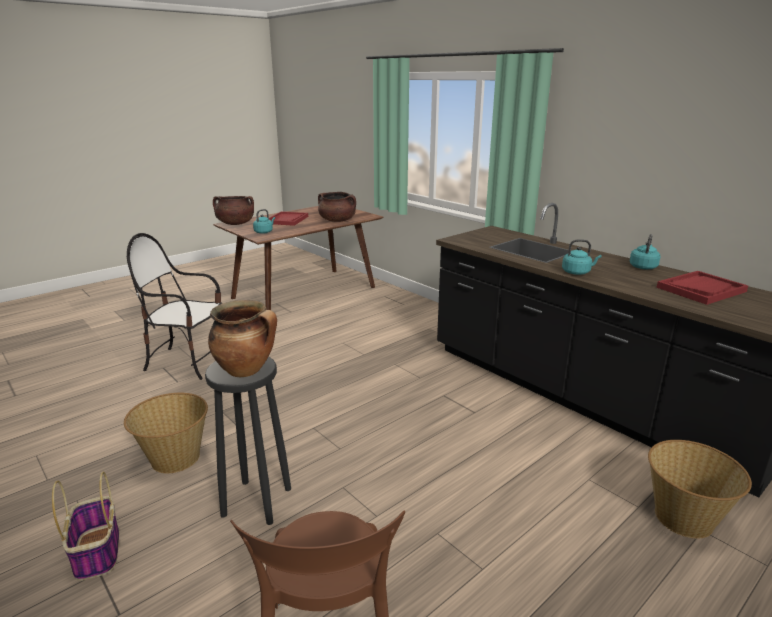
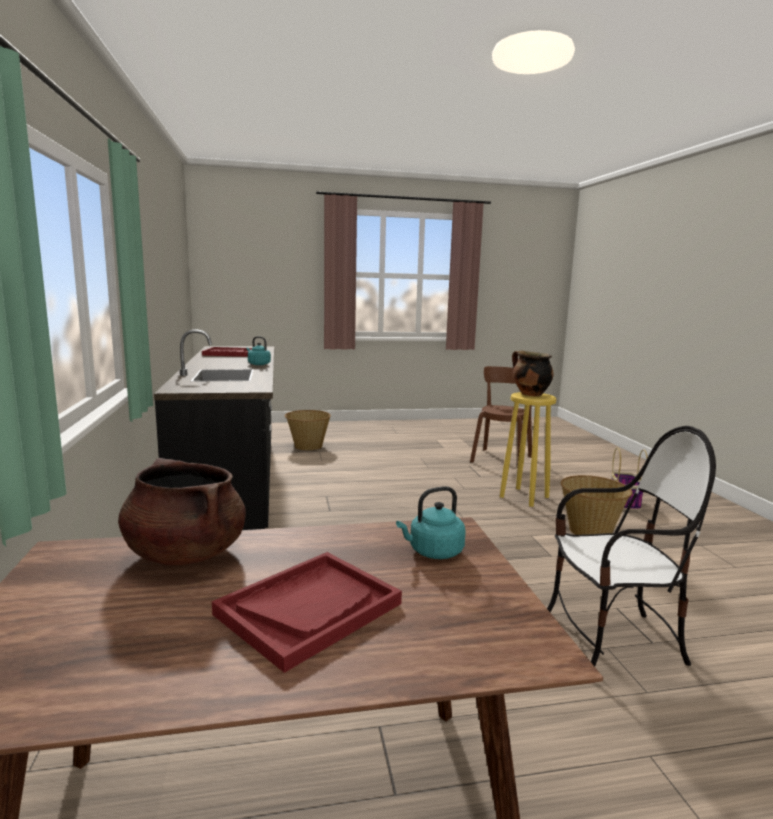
camera: 150 degrees left, 10 degrees down
chair [127,233,222,380] -> chair turned 45 degrees counterclockwise [547,426,716,667]
black stool [205,357,291,525] -> yellow stool [500,392,556,507]
brown cooking pot [213,196,254,225] -> none
turquoise kettle [630,234,660,269] -> none

